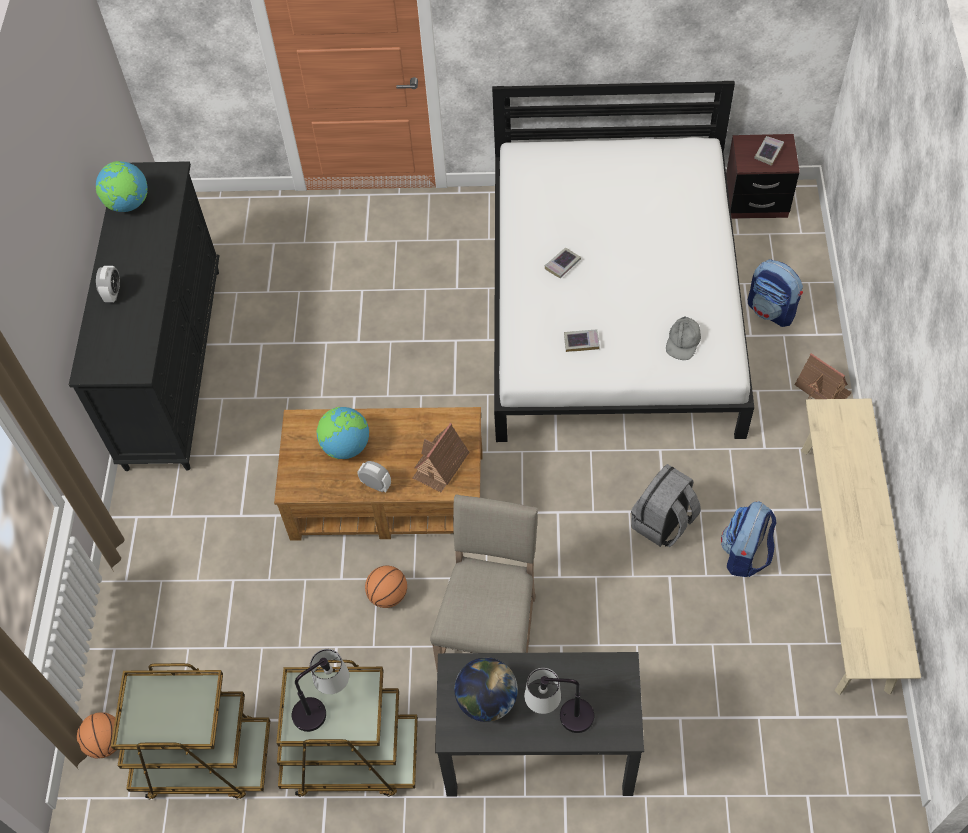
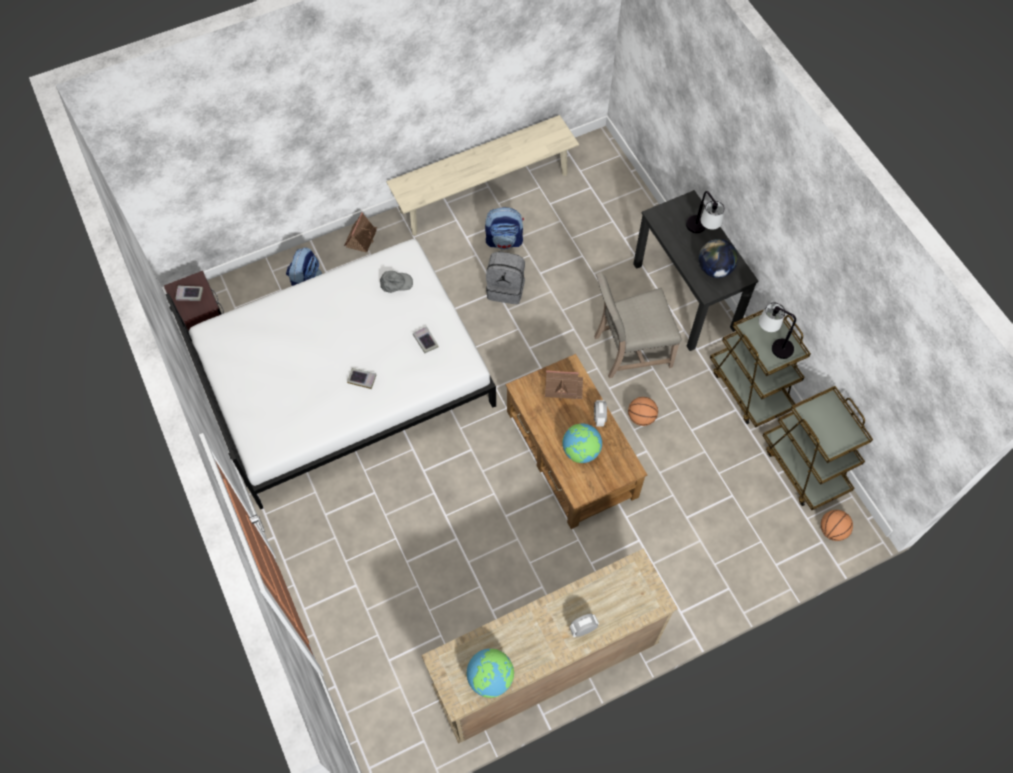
camera: 120 degrees left, 5 degrees up
black dresser [69,161,220,471] -> beige dresser [421,548,678,744]

